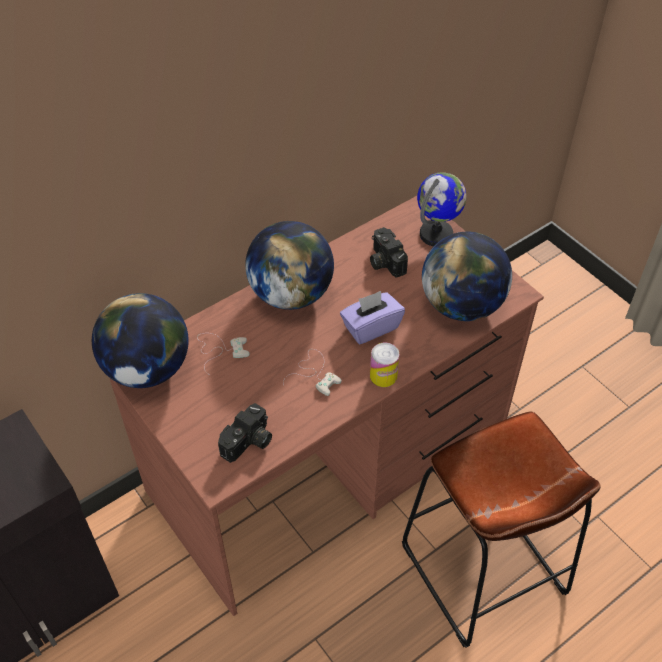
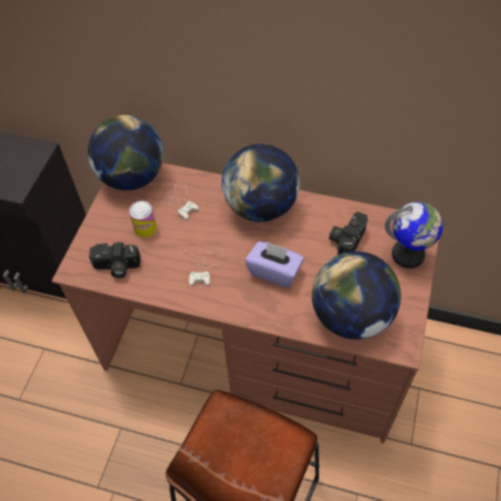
camera: 55 degrees right, 5 degrees up
can [370,343,399,387] -> can moved to [129,201,157,238]

